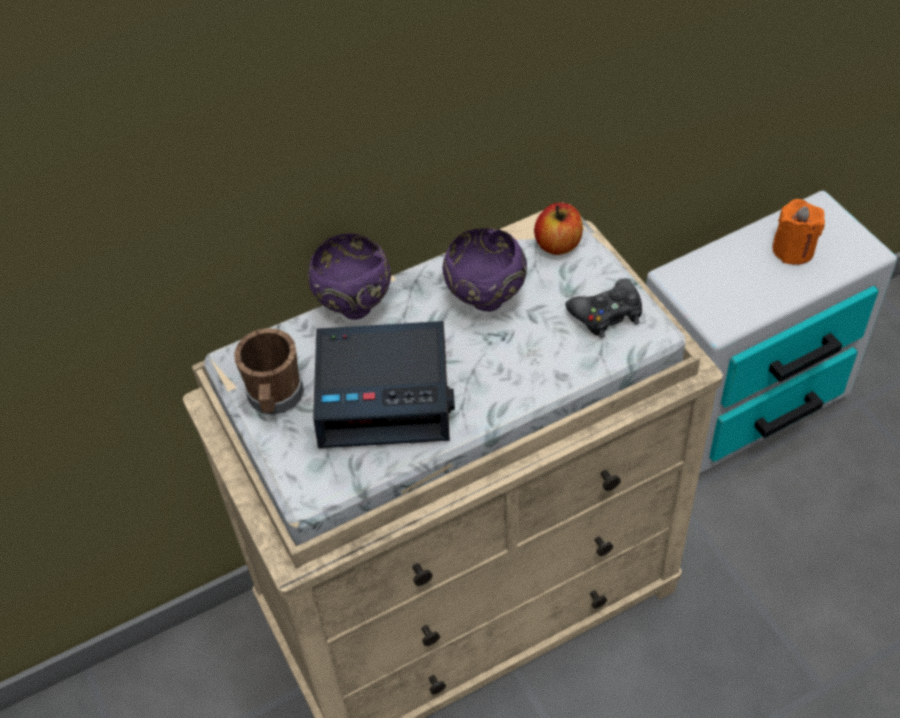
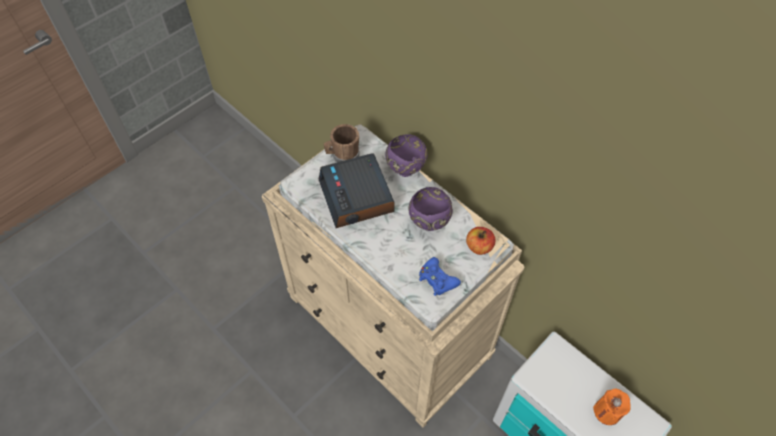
camera: 70 degrees right, 5 degrees up
black game controller [565,279,642,338] -> blue game controller [419,257,461,296]

